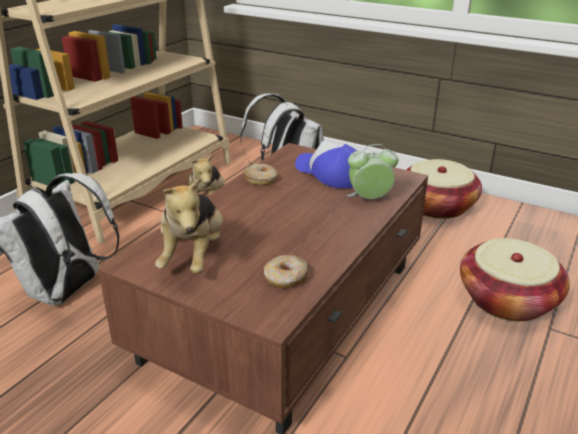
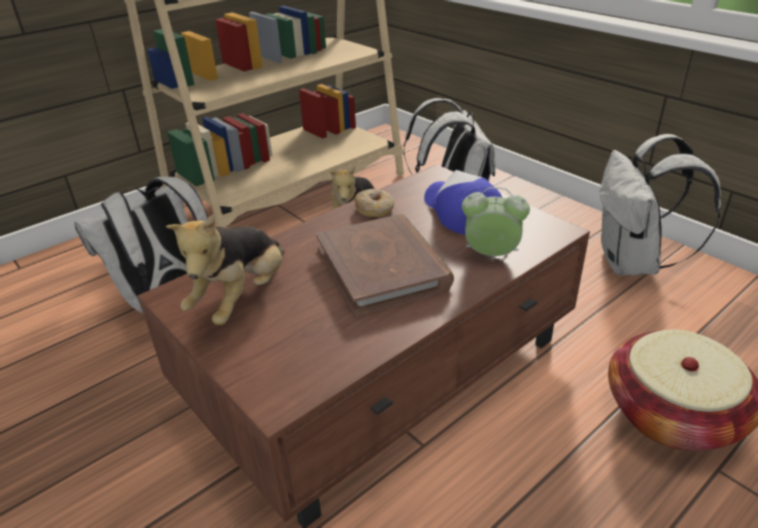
camera: 20 degrees right, 5 degrees up
donut [264,255,309,288] -> none
basket [406,159,482,219] -> white backpack [599,134,721,275]
none -> brown book [316,214,454,316]

